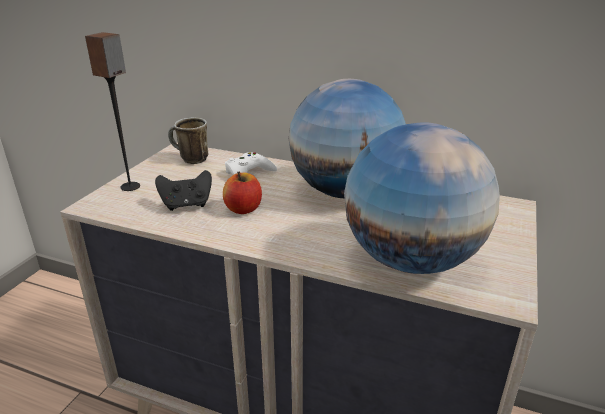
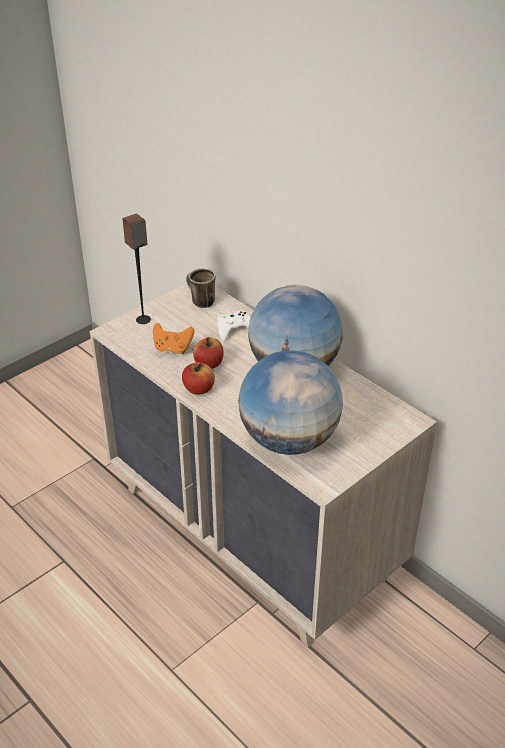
camera: 25 degrees right, 10 degrees up
black game controller [155,170,212,211] -> orange game controller [153,323,194,354]
none -> apple [182,363,215,395]

